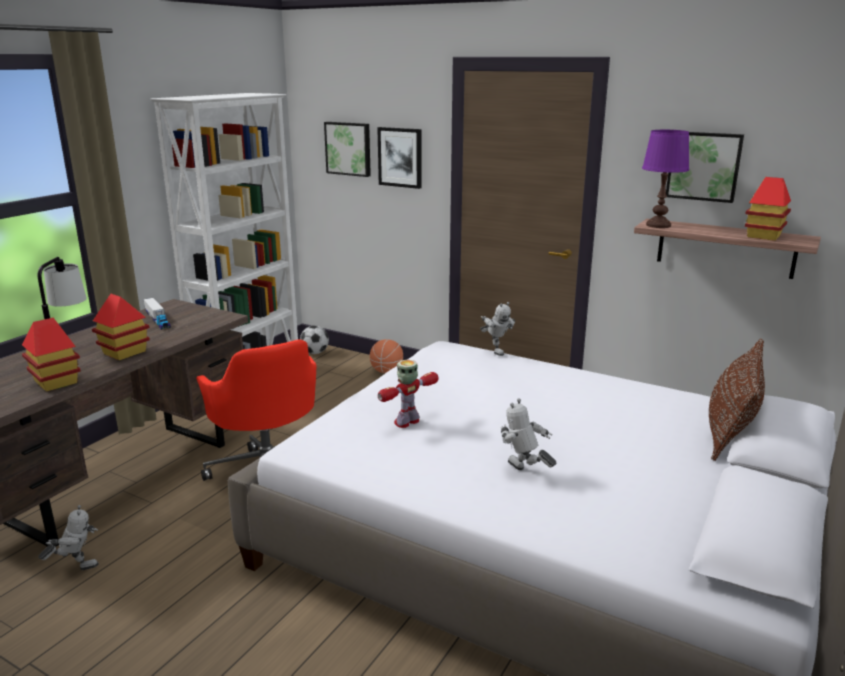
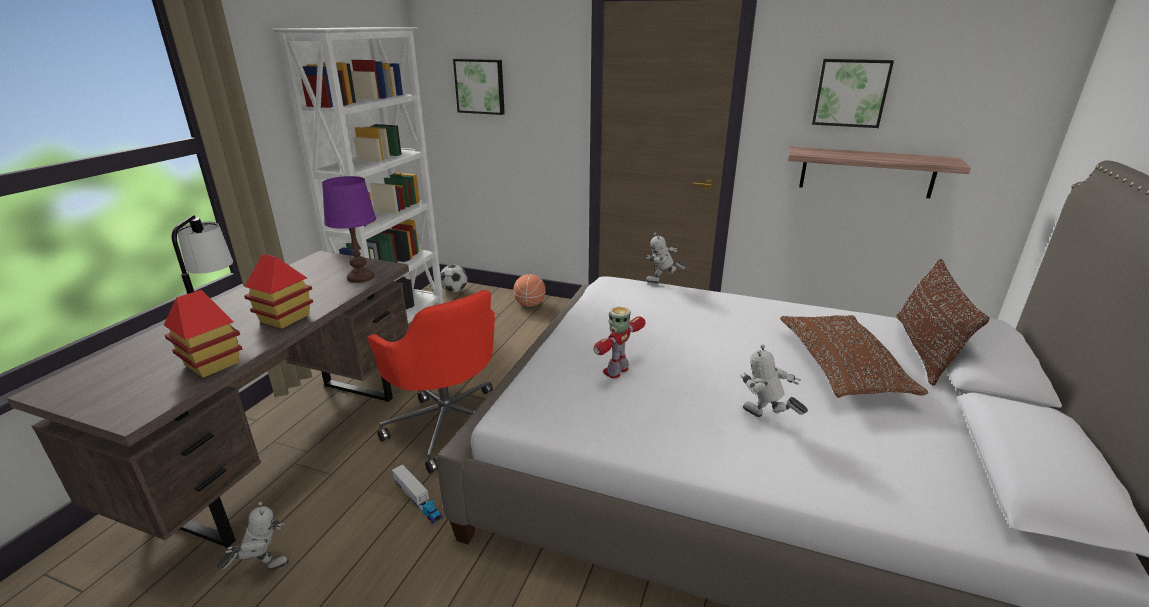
camera: 10 degrees left, 5 degrees up
toy truck [144,298,171,330] -> toy truck moved to [392,464,443,524]
picture [377,127,421,189] -> none
toy robot [480,302,515,356] -> toy robot turned 120 degrees clockwise [646,233,687,283]
purple table lamp [642,130,689,228] -> purple table lamp moved to [322,176,376,283]
toy house [745,177,791,241] -> none
none -> brown pillow [780,315,928,398]

